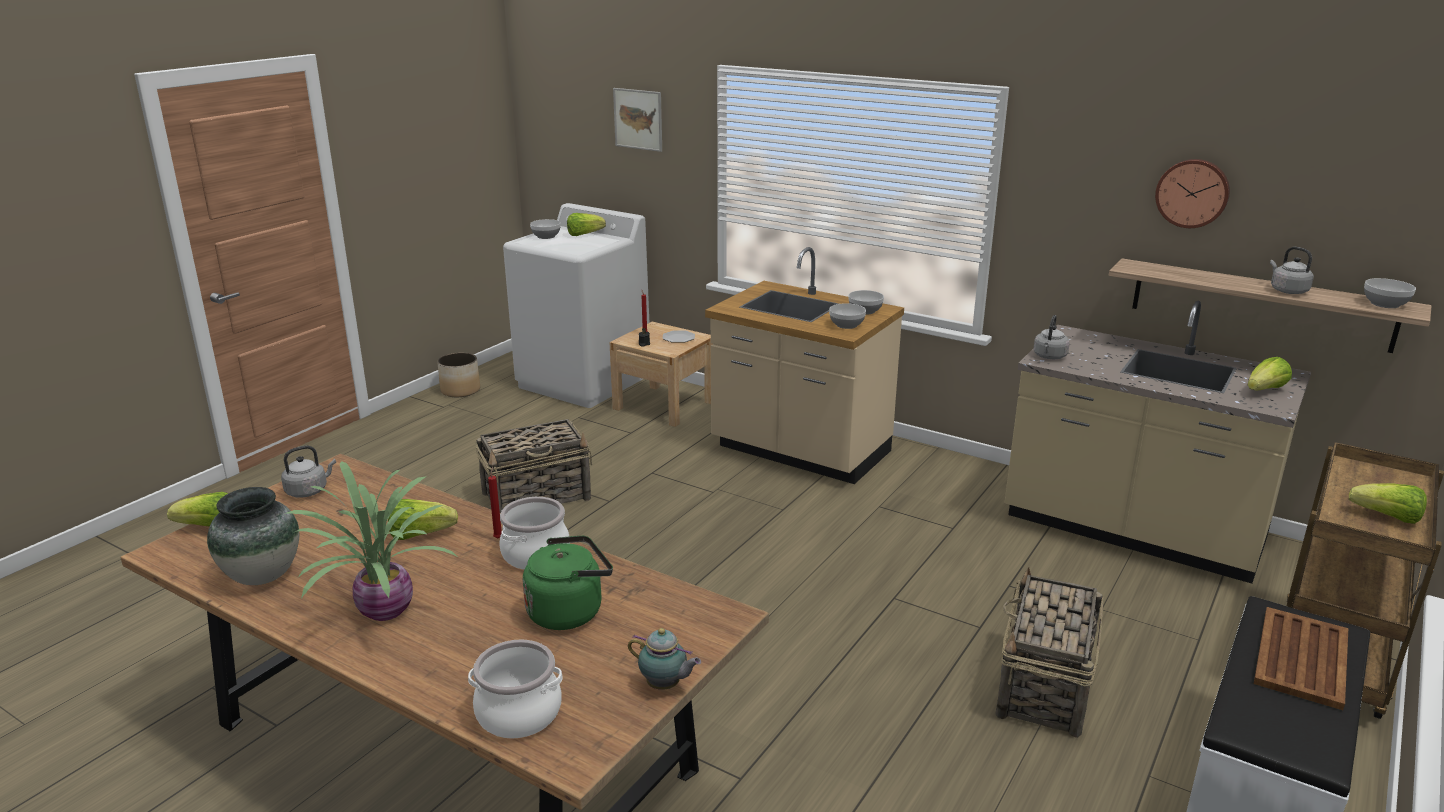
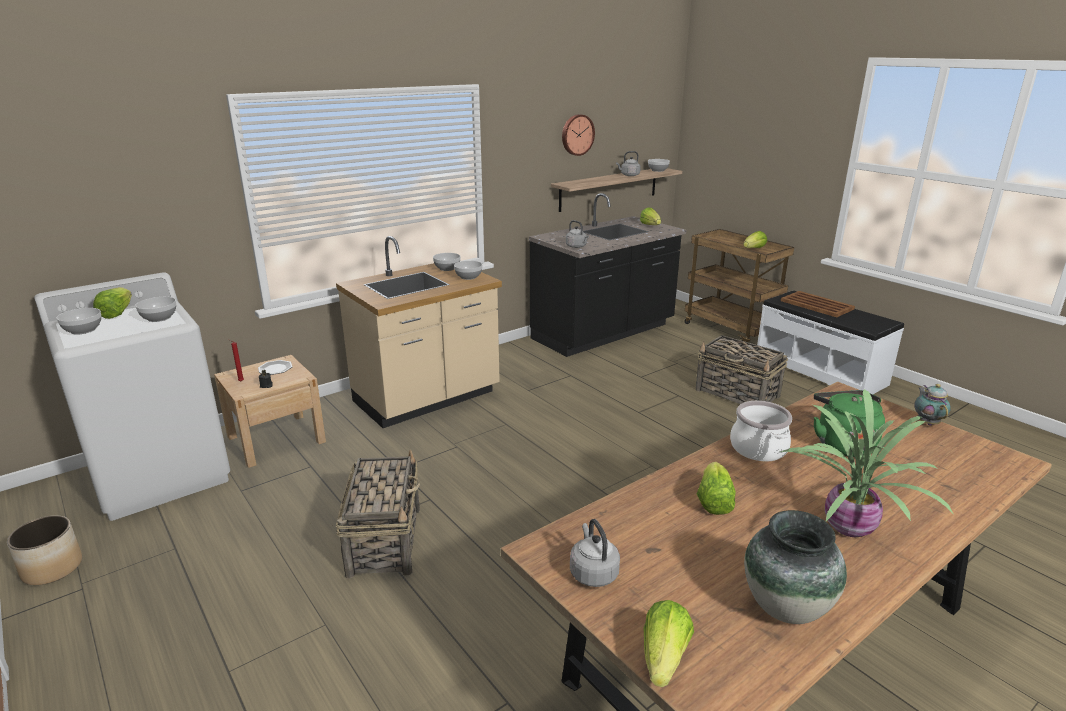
camera: 70 degrees left, 0 degrees up
cooking pot [468,639,563,739] -> none
red candle [488,467,502,539] -> none
picture [613,88,662,152] -> none
teapot [628,628,701,690] -> teapot turned 45 degrees counterclockwise [914,384,951,425]
beige counter [1004,301,1311,584] -> black counter [529,193,686,357]
none -> bowl [135,297,176,322]

